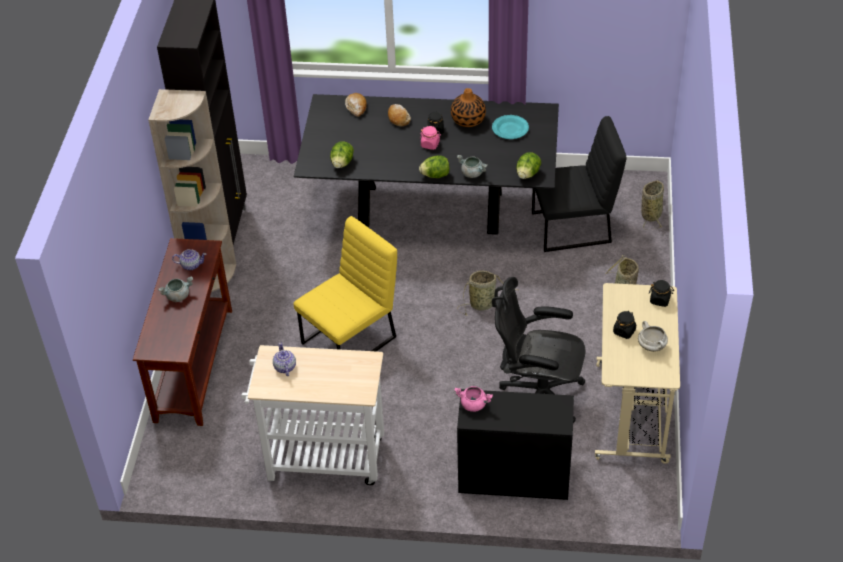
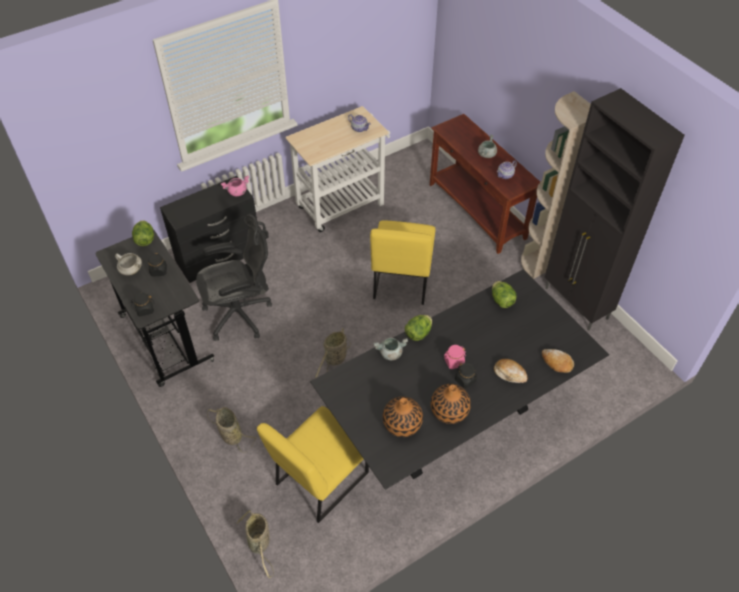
camera: 140 degrees right, 5 degrees up
turquoise plate [492,115,529,139] -> vase [383,396,423,437]
lettuce [516,152,541,179] -> lettuce moved to [132,220,154,246]
black chair [532,116,627,252] -> yellow chair [257,406,369,523]
beige desk [595,283,680,464] -> black desk [95,229,214,387]

